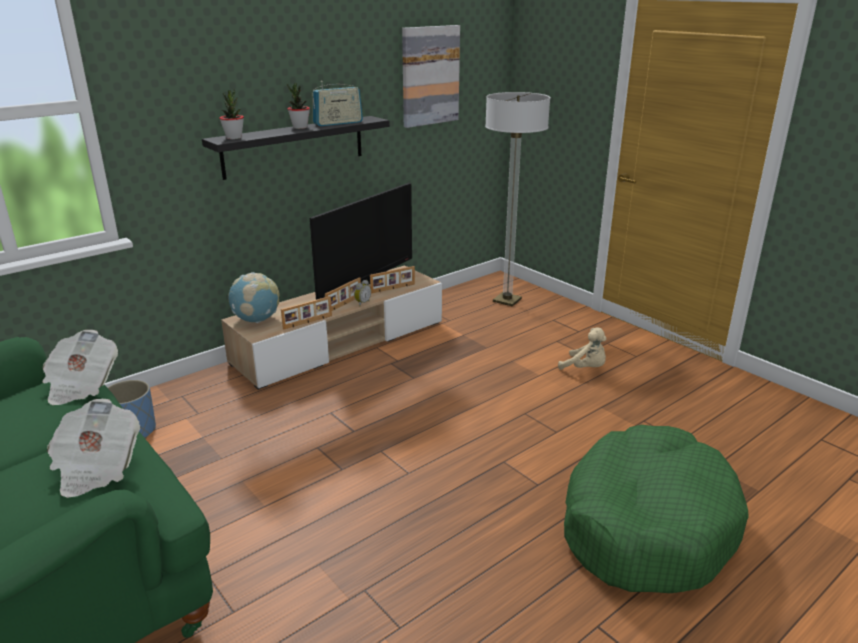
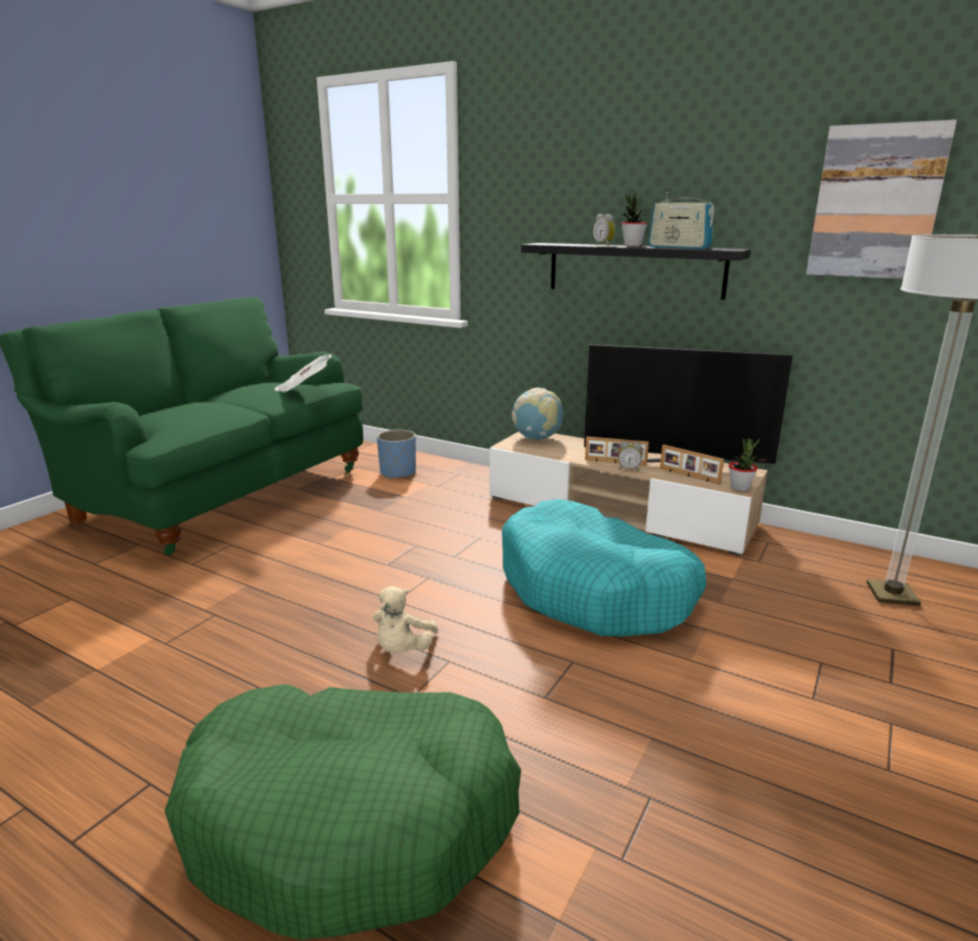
camera: 70 degrees right, 5 degrees down
newspaper [47,399,140,498] -> none
potted plant [219,89,244,139] -> potted plant moved to [729,438,760,491]
picture frame [281,296,332,330] -> none
beige plush toy [558,327,606,370] -> beige plush toy moved to [373,586,438,653]
none -> turquoise dog bed [502,499,706,636]
none -> alarm clock [593,214,615,246]

